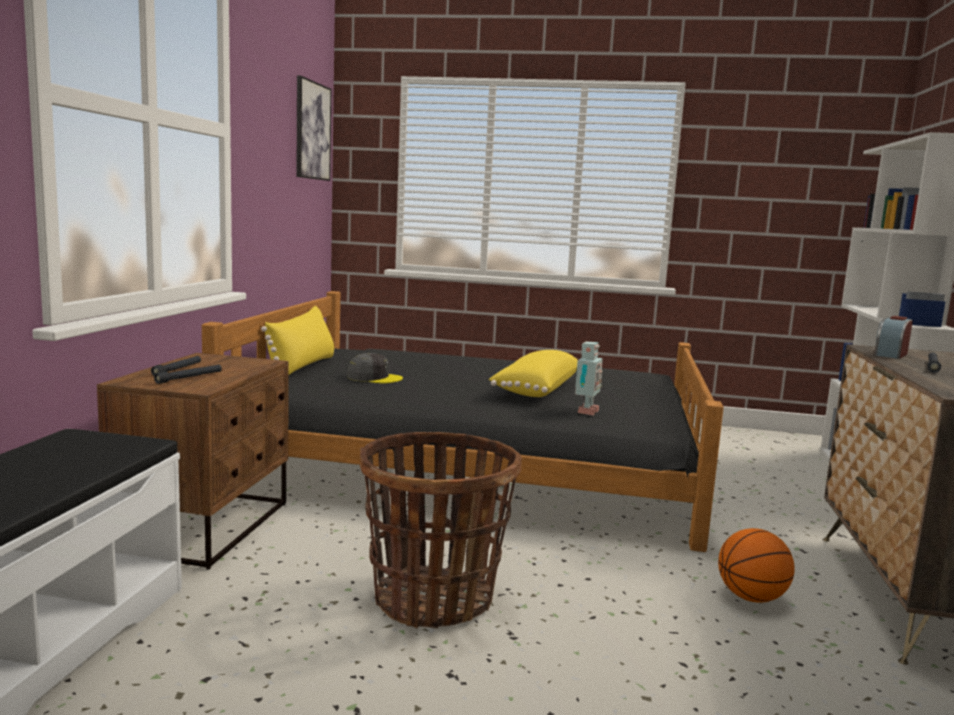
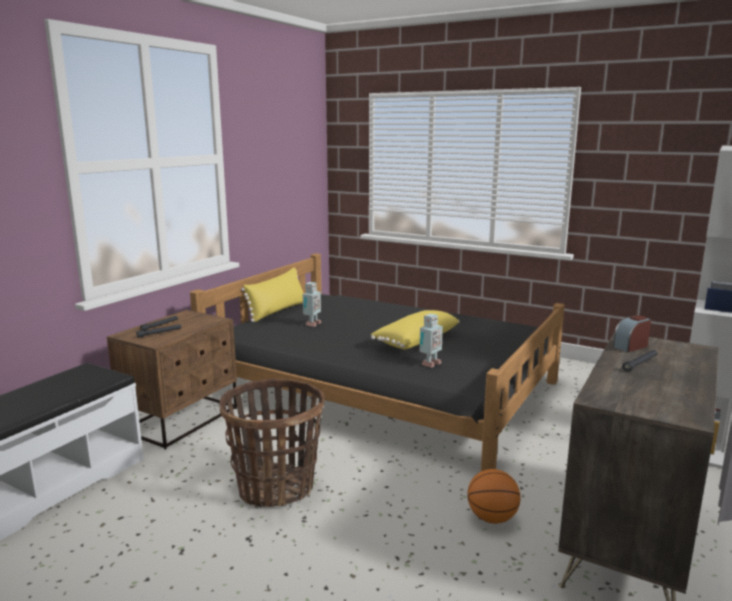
camera: 20 degrees right, 5 degrees up
picture [296,76,331,181] -> none
grey cap [348,353,403,383] -> toy robot [303,282,321,327]

